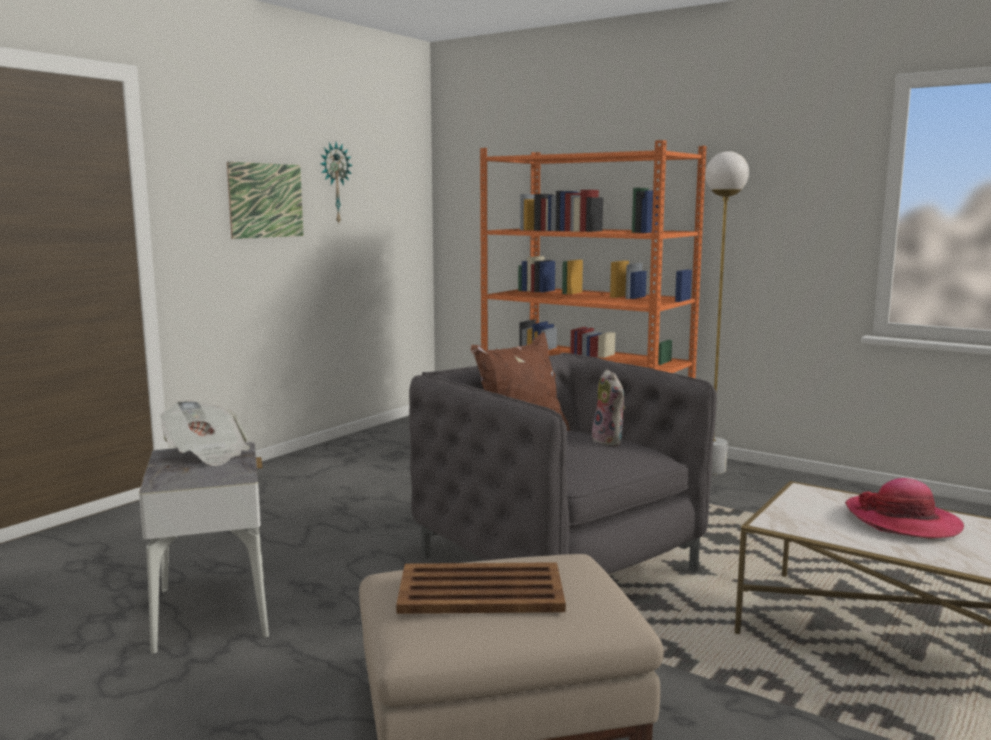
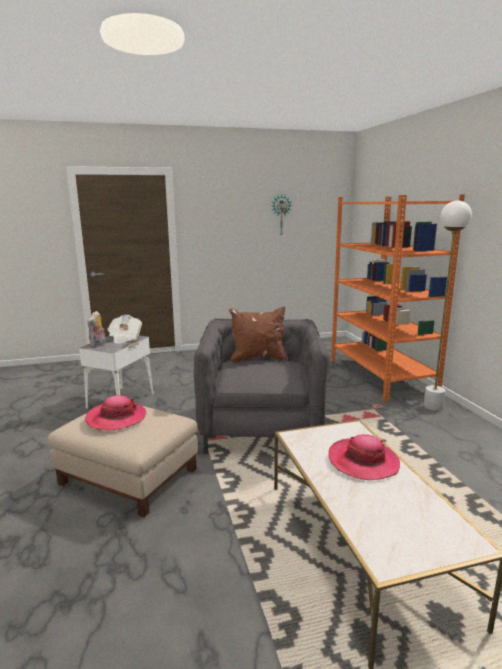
camera: 40 degrees right, 5 degrees up
picture [227,162,303,239] -> none
brown tray [396,562,566,614] -> hat [85,395,147,430]
plush toy [592,369,625,447] -> plush toy moved to [87,311,106,347]

